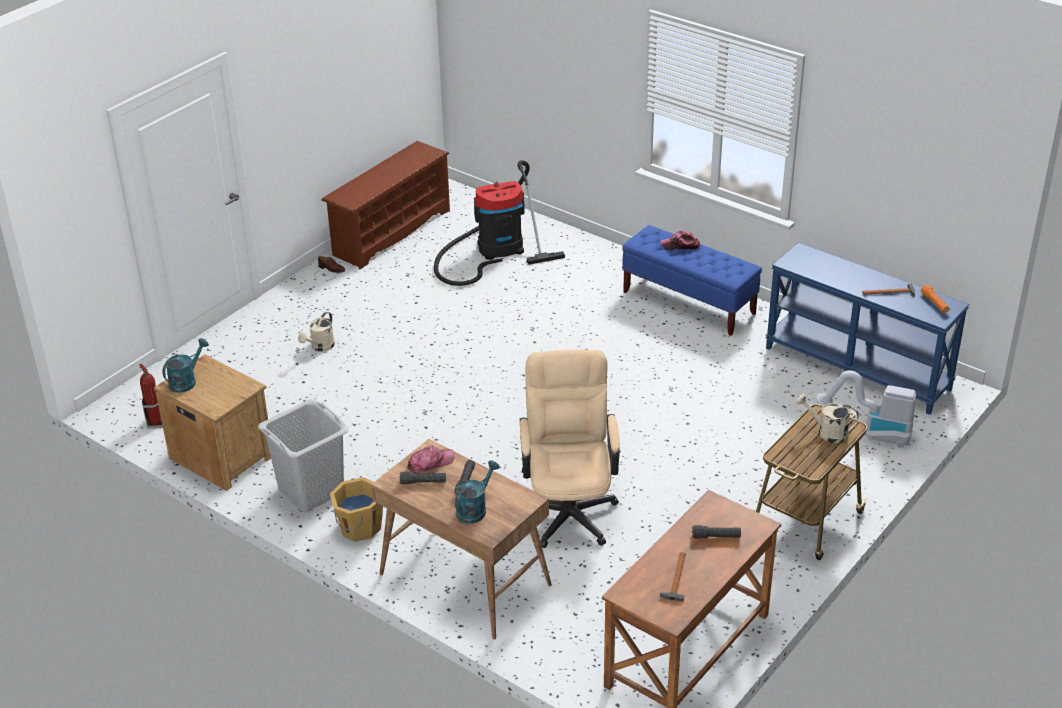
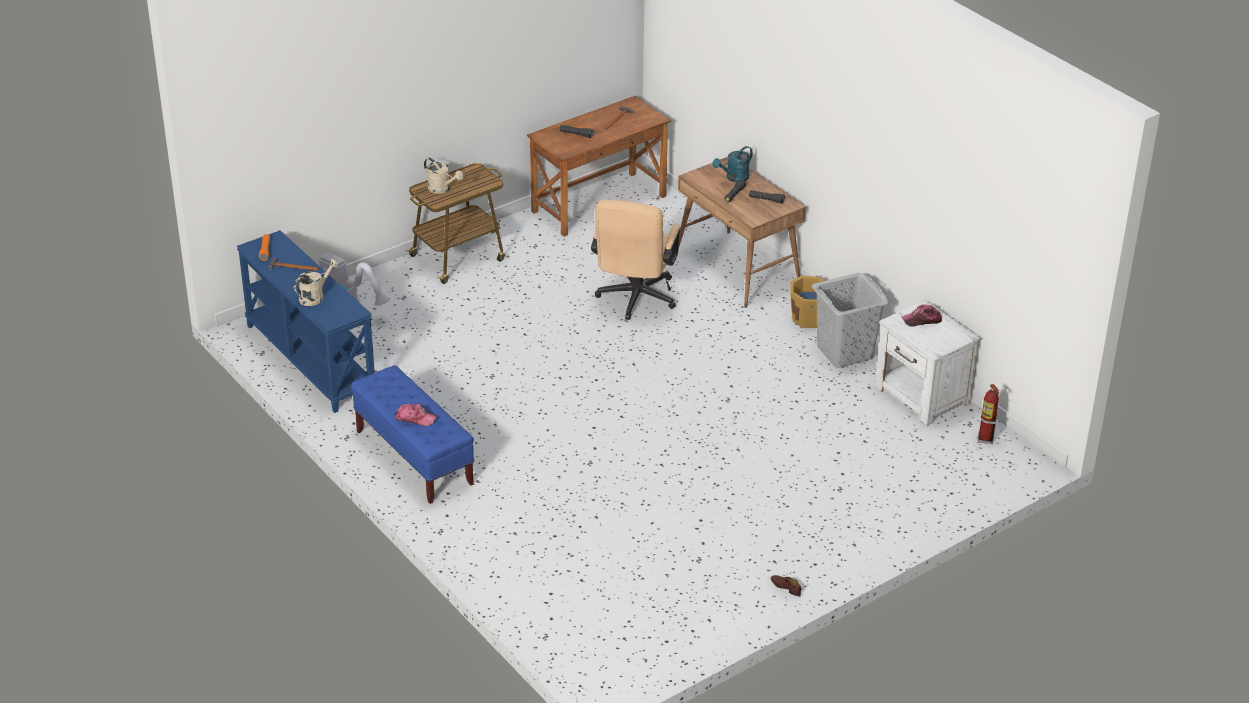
camera: 165 degrees left, 0 degrees up
brown nightstand [154,355,271,491] -> white nightstand [875,300,981,426]
turquoise watering can [162,338,209,393] -> none
beige watering can [298,312,335,351] -> beige watering can moved to [294,259,339,306]
brown shoe rack [322,141,450,270] -> none
cap [407,445,455,473] -> cap moved to [901,304,942,326]
vacuum cleaner [434,160,565,286] -> none

